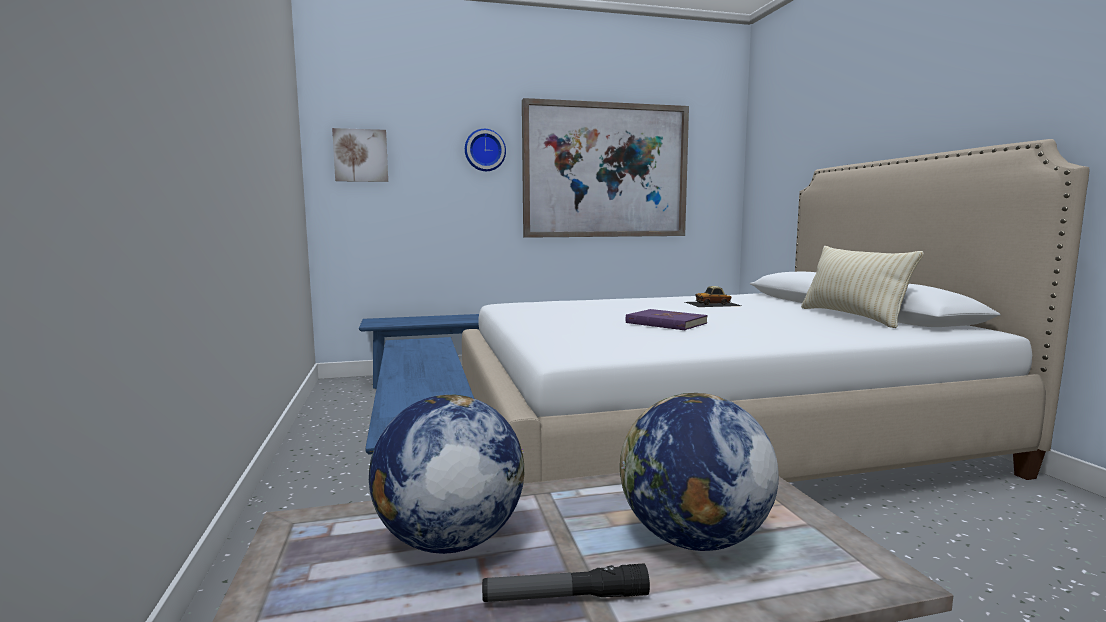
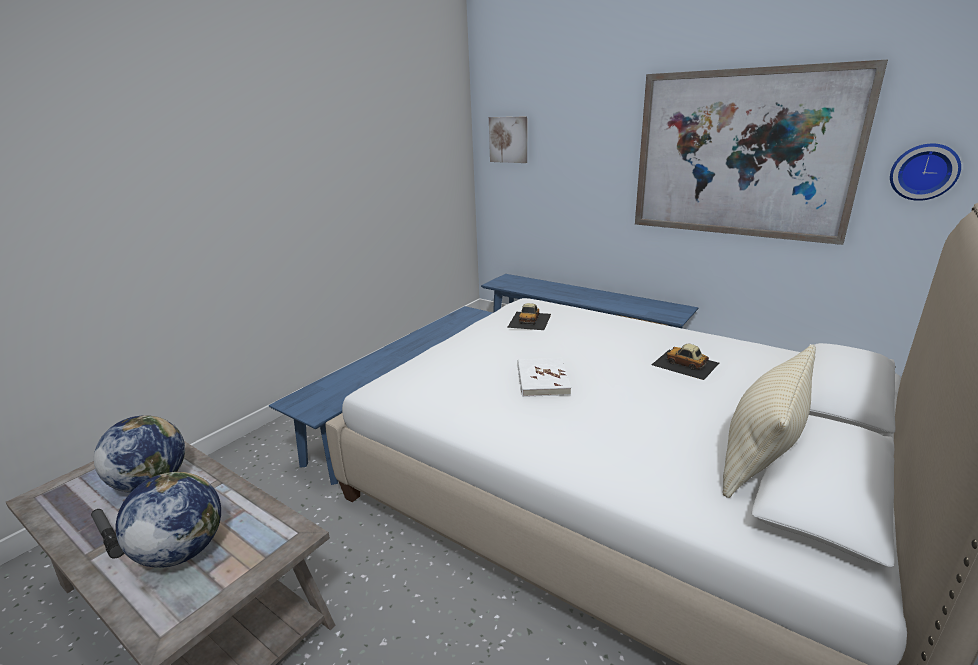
camera: 50 degrees right, 15 degrees up
wall clock [465,129,506,171] -> wall clock moved to [890,144,961,201]
purple book [626,309,708,330] -> white book [517,357,571,397]
none -> toy car [507,303,551,330]

